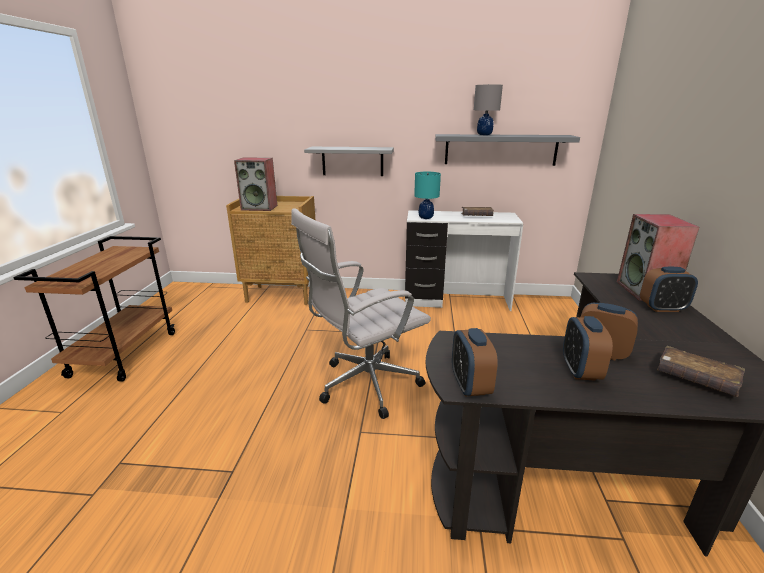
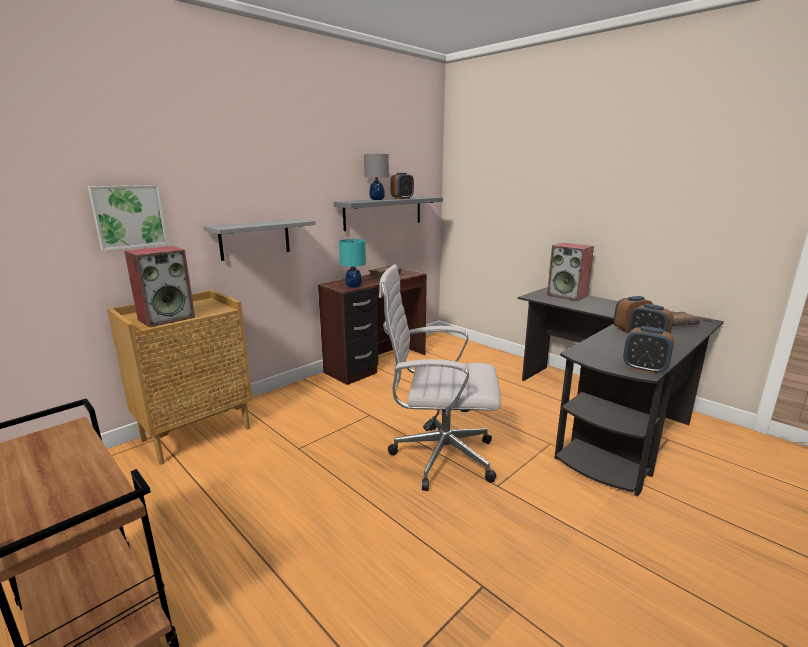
camera: 50 degrees left, 5 degrees down
white office chair [291,208,431,419] -> white office chair turned 90 degrees clockwise [379,264,501,491]
white desk [405,210,523,311] -> brown desk [318,268,427,385]
alarm clock [640,267,698,312] -> alarm clock moved to [390,173,414,199]
none -> picture [88,185,168,251]

